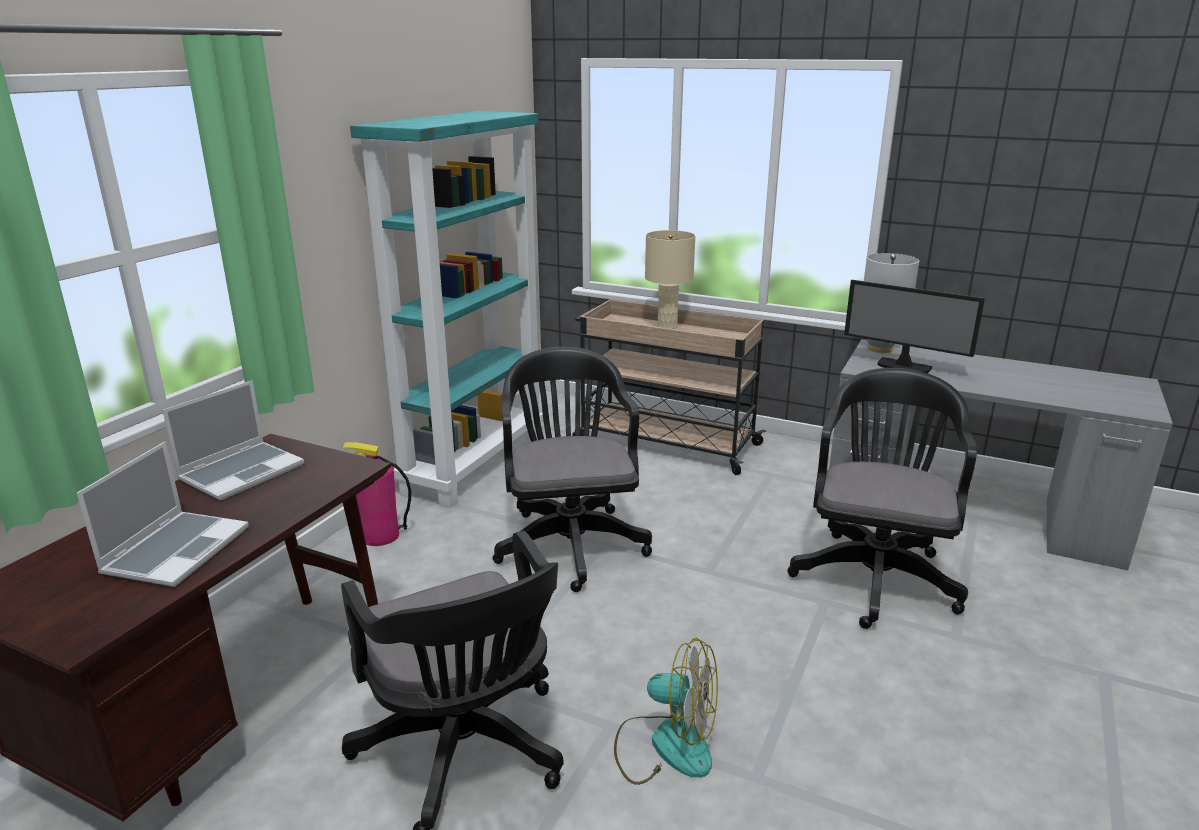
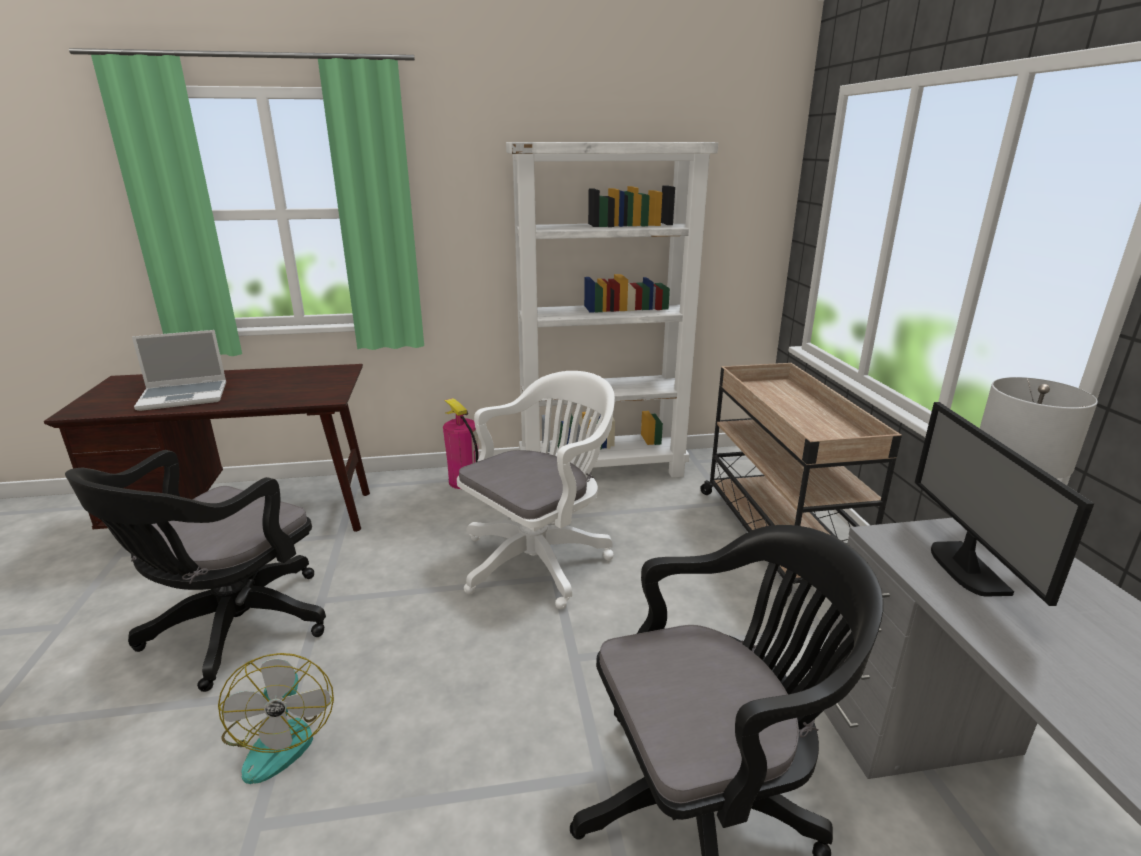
camera: 55 degrees right, 0 degrees up
laptop [163,380,304,500] -> none
turquoise bookcase [350,111,543,508] -> white bookcase [506,142,718,478]
black office chair [493,347,652,592] -> white office chair [457,371,615,609]
beige table lamp [645,230,696,329] -> none

